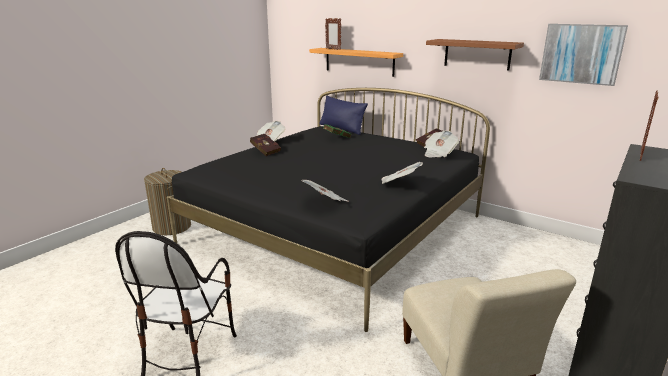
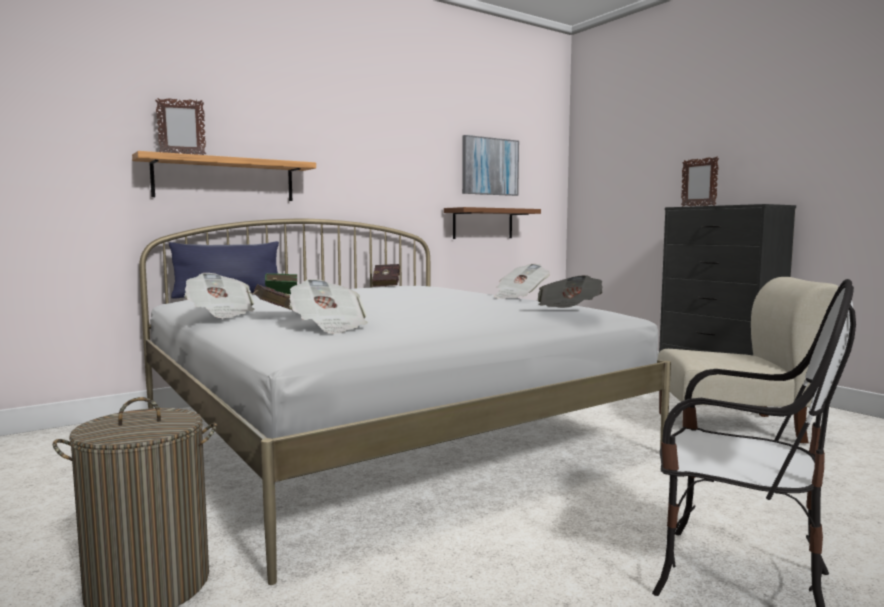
camera: 70 degrees left, 15 degrees down
black bed [167,88,490,332] -> white bed [139,219,671,585]
newspaper [424,130,459,157] -> newspaper moved to [289,279,368,334]
brown shelf [426,39,524,71] -> brown shelf moved to [444,207,541,239]

